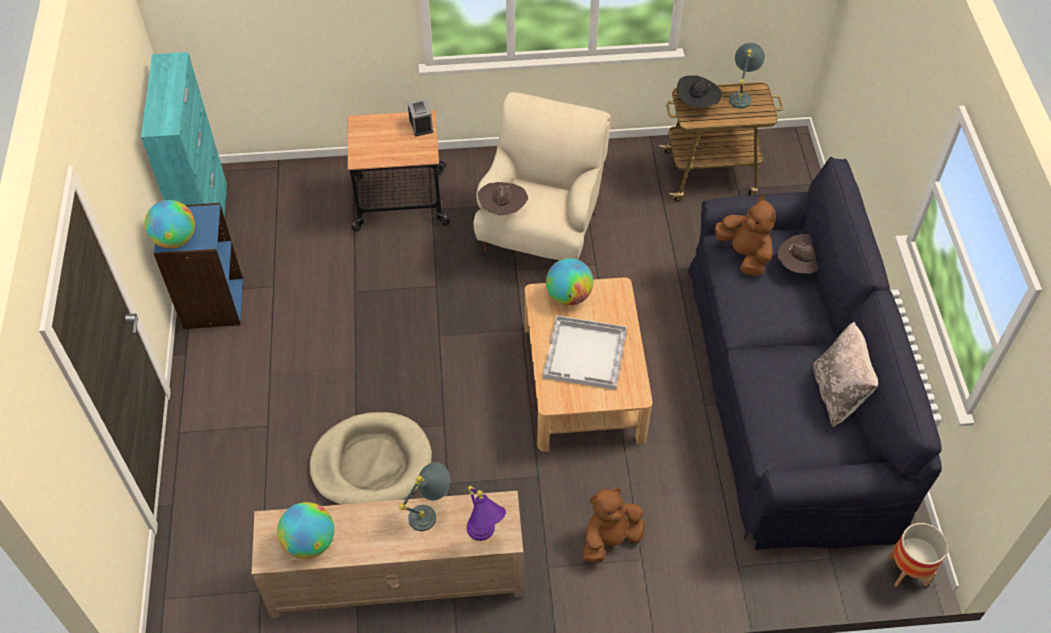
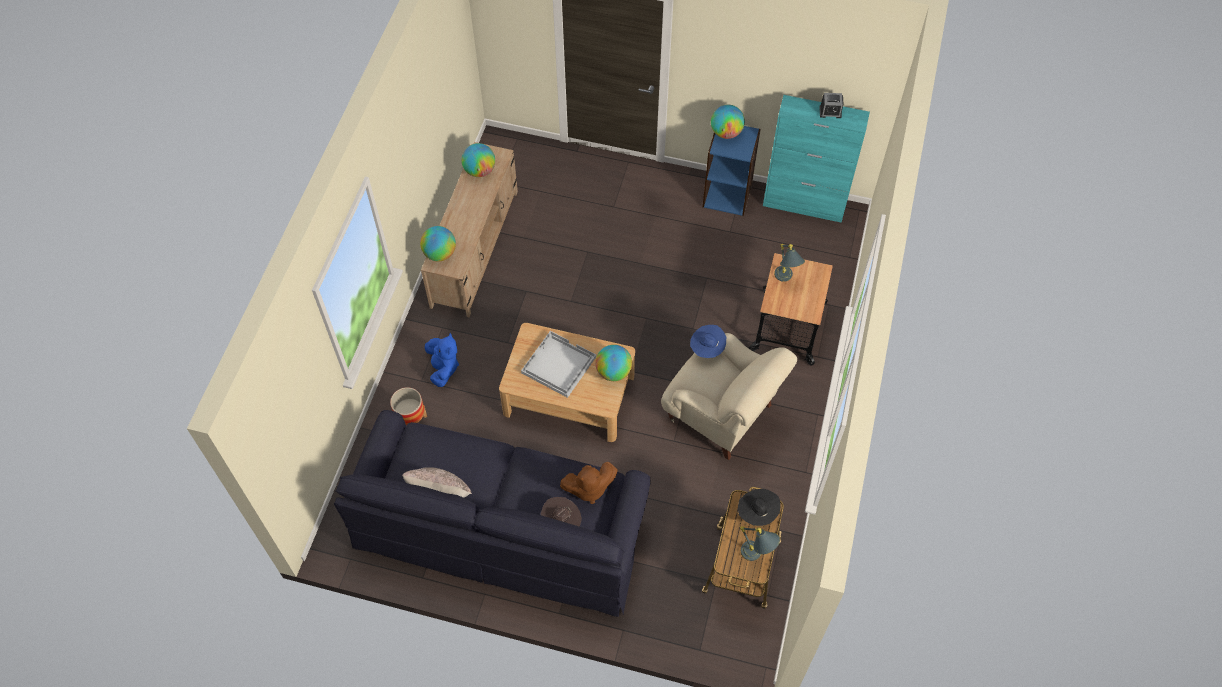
camera: 110 degrees right, 5 degrees up
beige dog bed [310,412,432,505] -> none
grey table lamp [399,462,450,531] -> grey table lamp moved to [774,244,805,282]
alarm clock [408,99,433,136] -> alarm clock moved to [819,93,843,118]
purple table lamp [467,486,506,541] -> globe [420,226,456,261]
brown hat [478,182,528,215] -> blue hat [690,325,726,358]
brown plush toy [583,488,645,563] -> blue plush toy [425,333,459,387]
planter [889,523,948,587] -> planter moved to [390,387,427,425]

